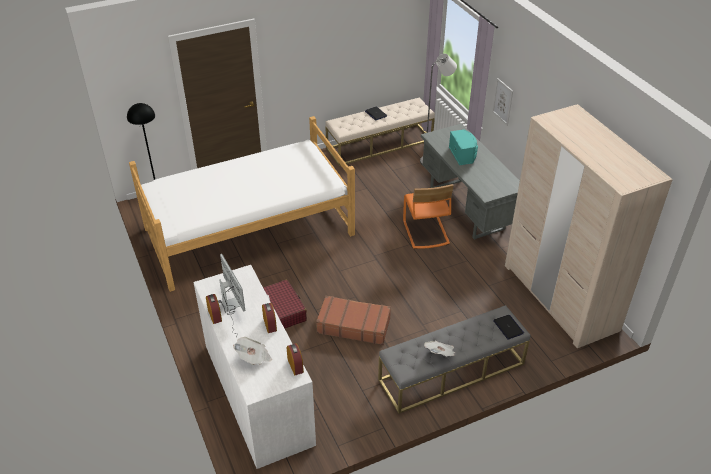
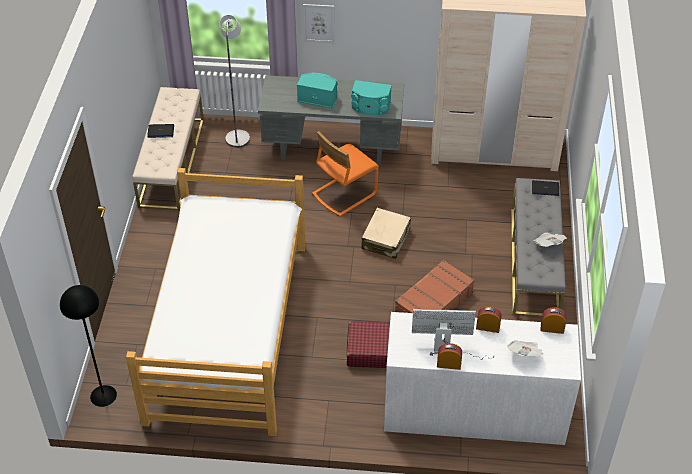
camera: 60 degrees left, 5 degrees up
orange chair [403,184,454,249] -> orange chair turned 120 degrees clockwise [312,131,379,217]
none -> turquoise speaker [351,80,392,115]
none -> beige suitcase [361,208,411,259]

